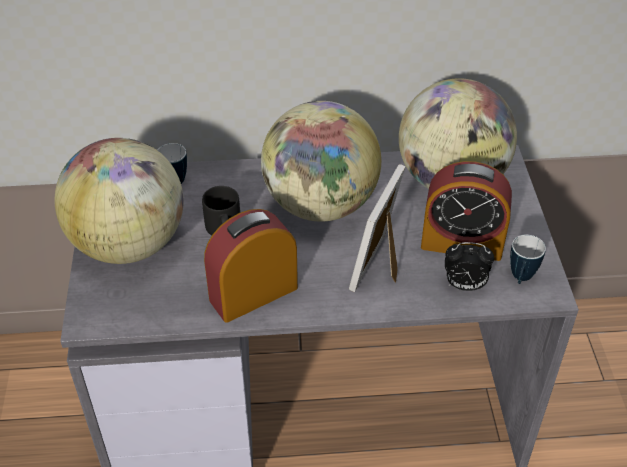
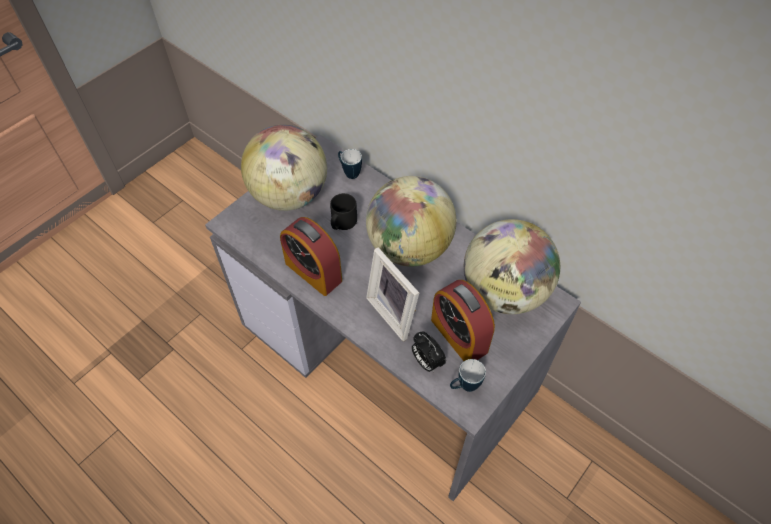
camera: 45 degrees right, 10 degrees up
alarm clock [204,209,298,323] -> alarm clock turned 150 degrees counterclockwise [280,217,342,296]
picture frame [349,164,406,292] -> picture frame turned 105 degrees counterclockwise [366,247,419,341]

